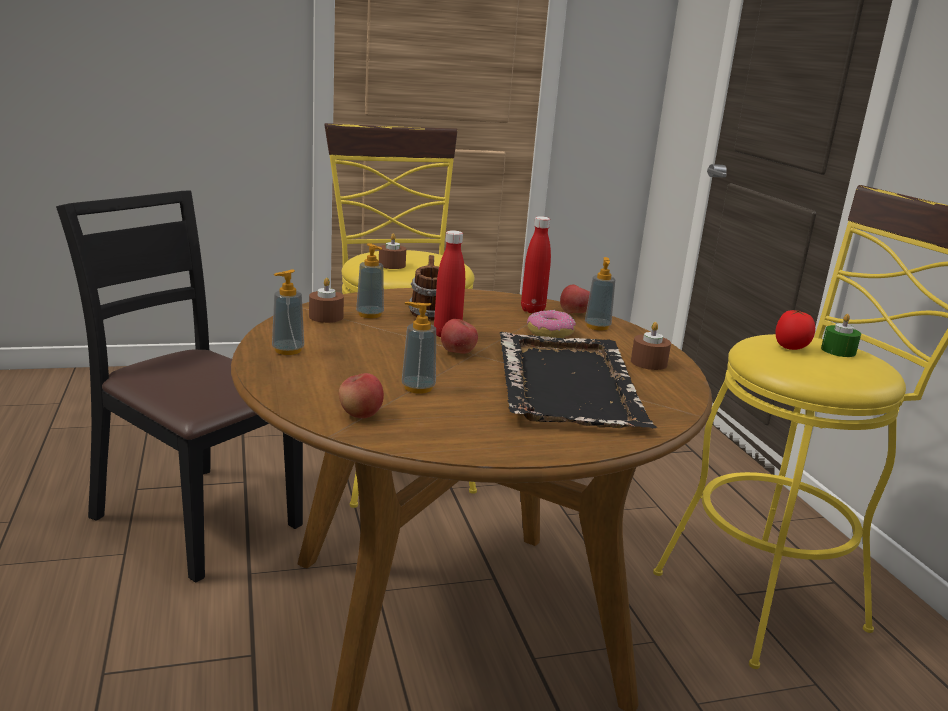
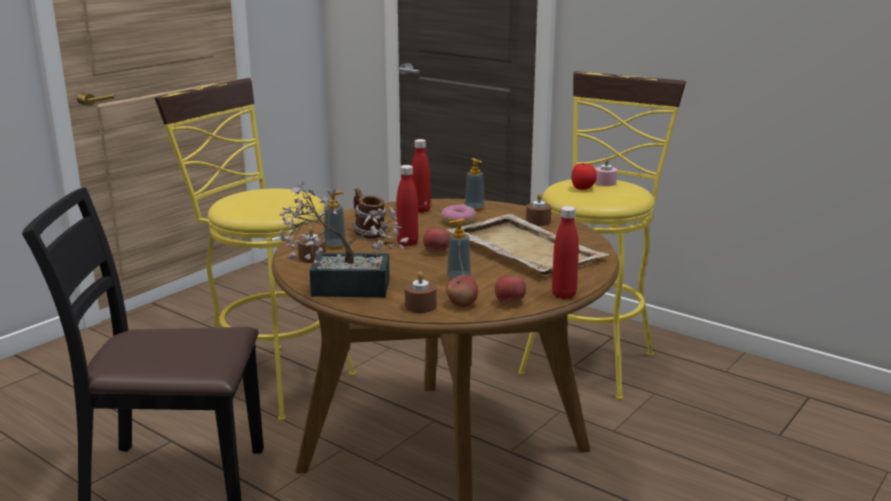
camera: 35 degrees left, 0 degrees up
soap dispenser [272,269,304,355] -> potted plant [279,181,409,297]
brown candle [379,233,406,269] -> brown candle moved to [405,271,436,313]
black tray [500,332,657,428] -> beige tray [446,214,609,274]
apple [560,284,590,313] -> apple moved to [495,275,526,304]
green candle [821,314,861,357] -> pink candle [595,158,617,186]
none -> red bottle [552,206,579,299]

